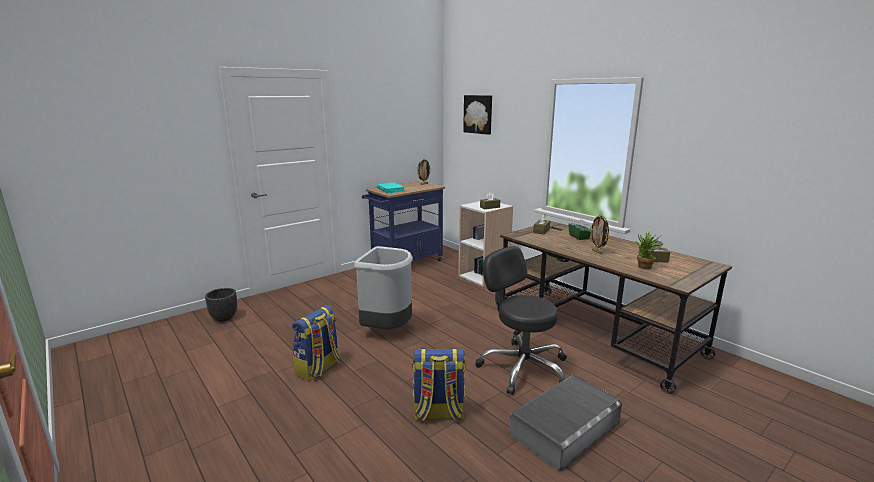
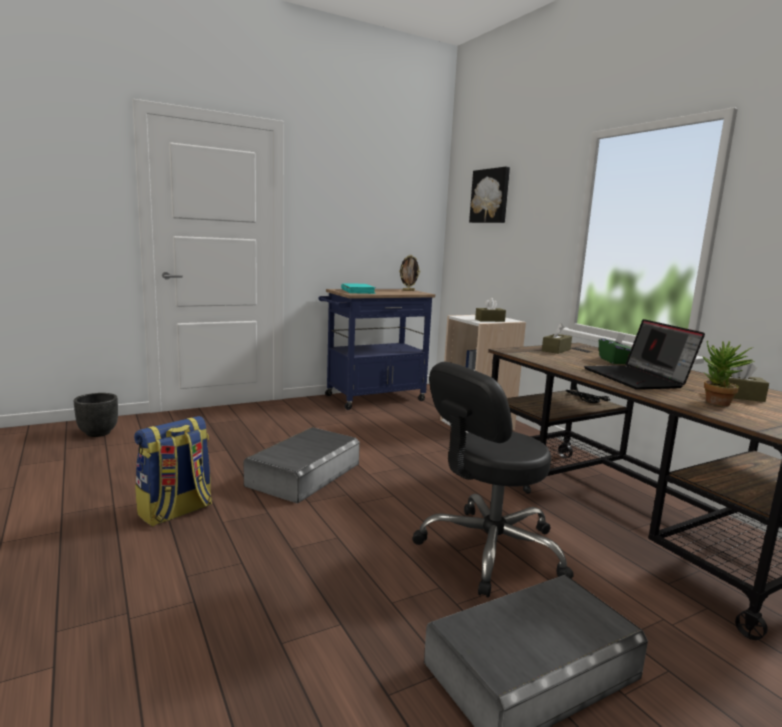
camera: 10 degrees right, 5 degrees down
grey trash can [354,246,413,330] -> grey storage box [243,427,360,503]
backpack [412,348,466,421] -> none
black office chair [475,246,567,395] -> black office chair turned 90 degrees counterclockwise [412,362,574,597]
picture frame [590,214,609,254] -> laptop [584,319,705,390]

